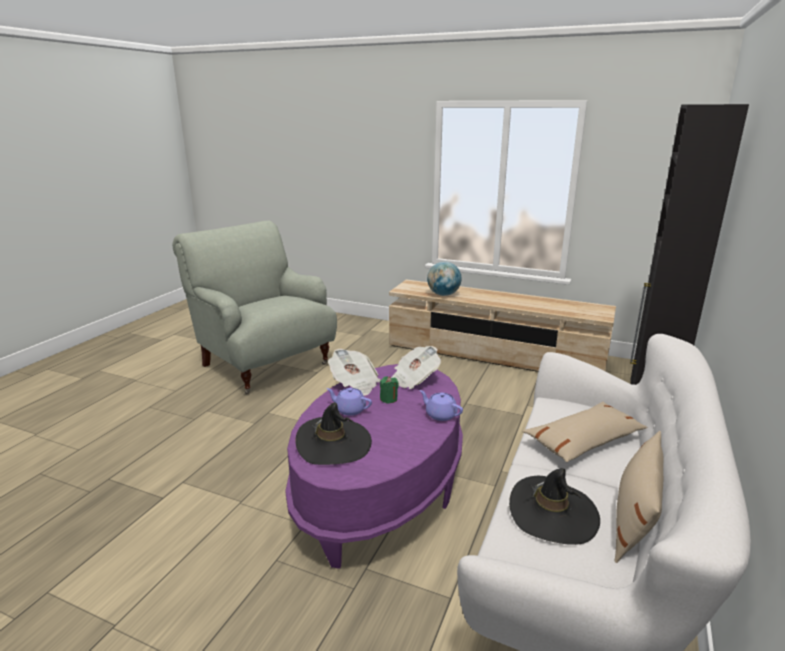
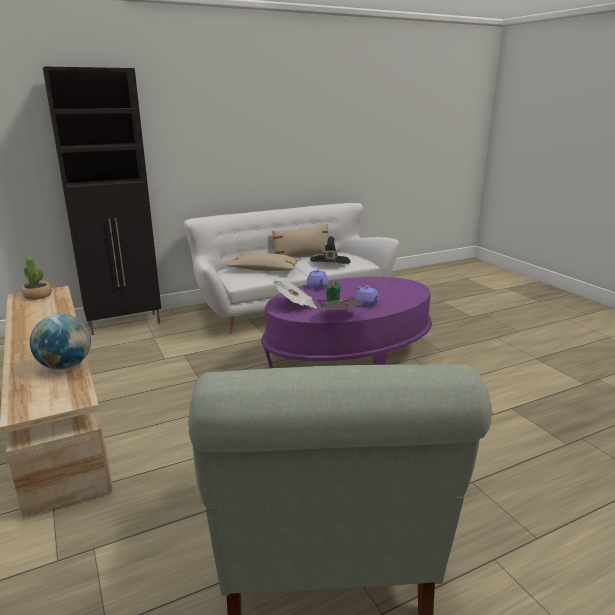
camera: 140 degrees left, 0 degrees up
black hat [296,402,372,465] -> none
none -> potted plant [21,257,52,300]

